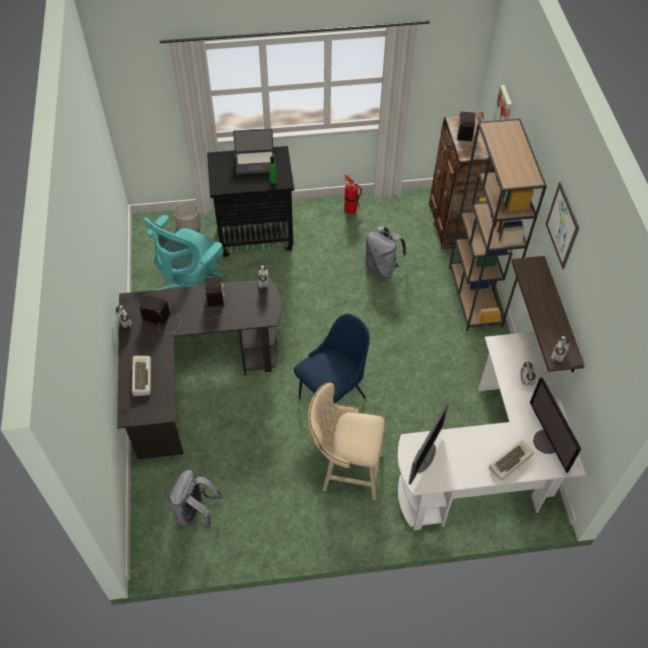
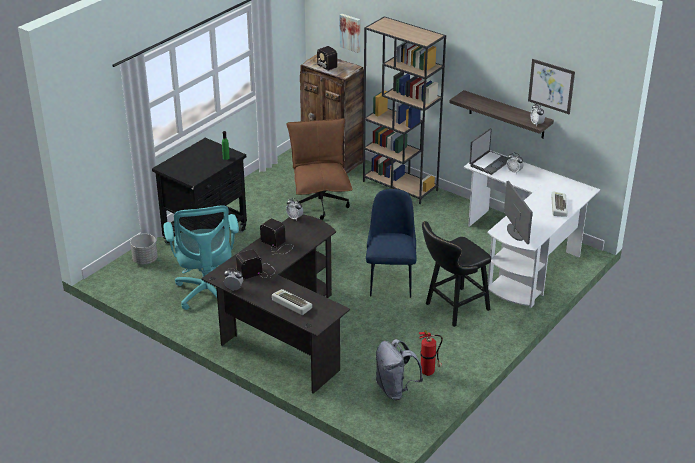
camera: 45 degrees left, 20 degrees down
laptop [233,128,275,174] -> laptop moved to [469,128,509,175]
beige stool [308,382,385,500] -> black stool [422,221,491,327]
fire extinguisher [344,175,362,214] -> fire extinguisher moved to [419,330,443,376]
grey backpack [365,226,406,278] -> brown office chair [286,118,352,220]
monitor [530,378,581,473] -> none
picture [546,182,579,269] -> picture moved to [528,59,575,114]

